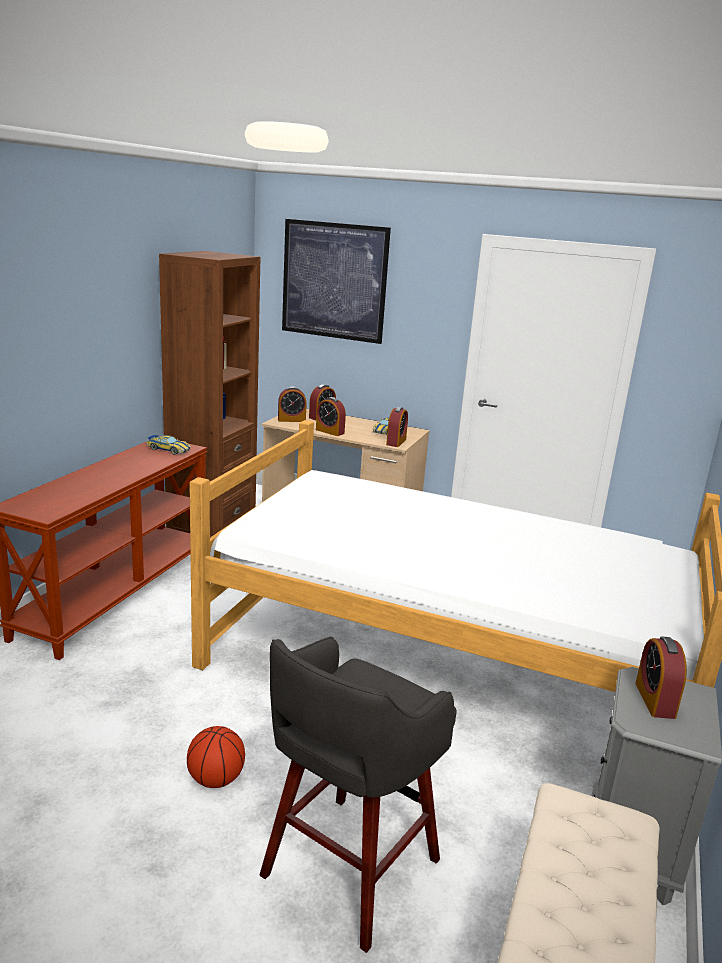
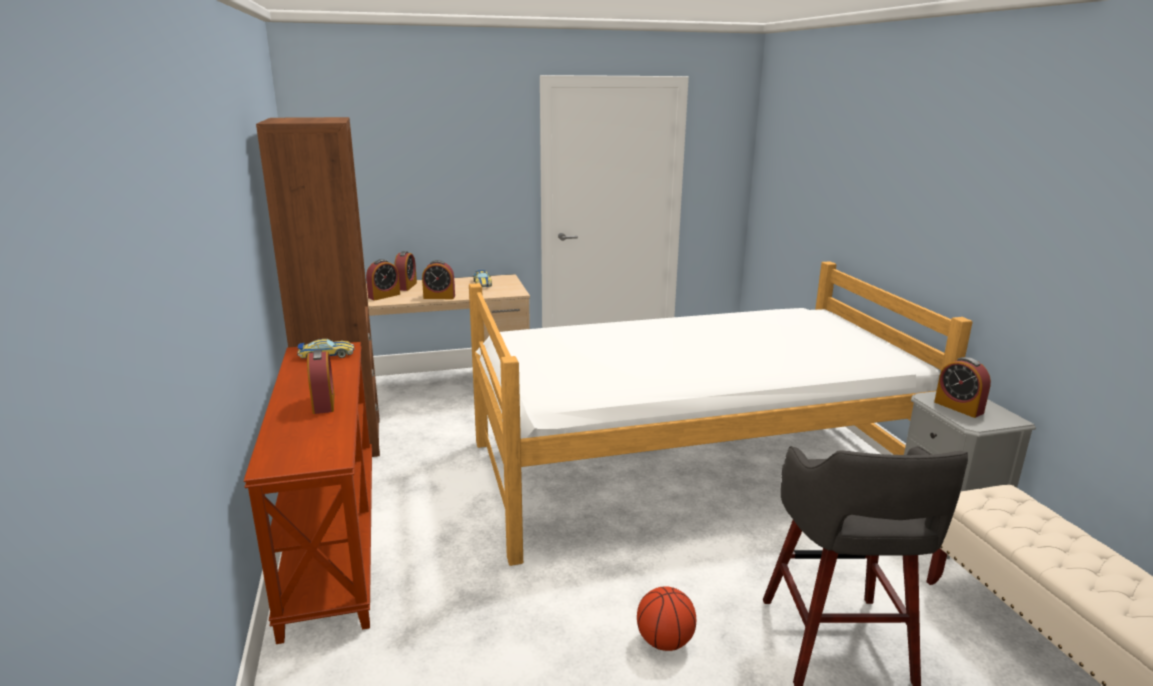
camera: 35 degrees left, 0 degrees up
picture [282,219,391,344] -> none
alarm clock [386,407,408,447] -> alarm clock moved to [307,349,335,414]

